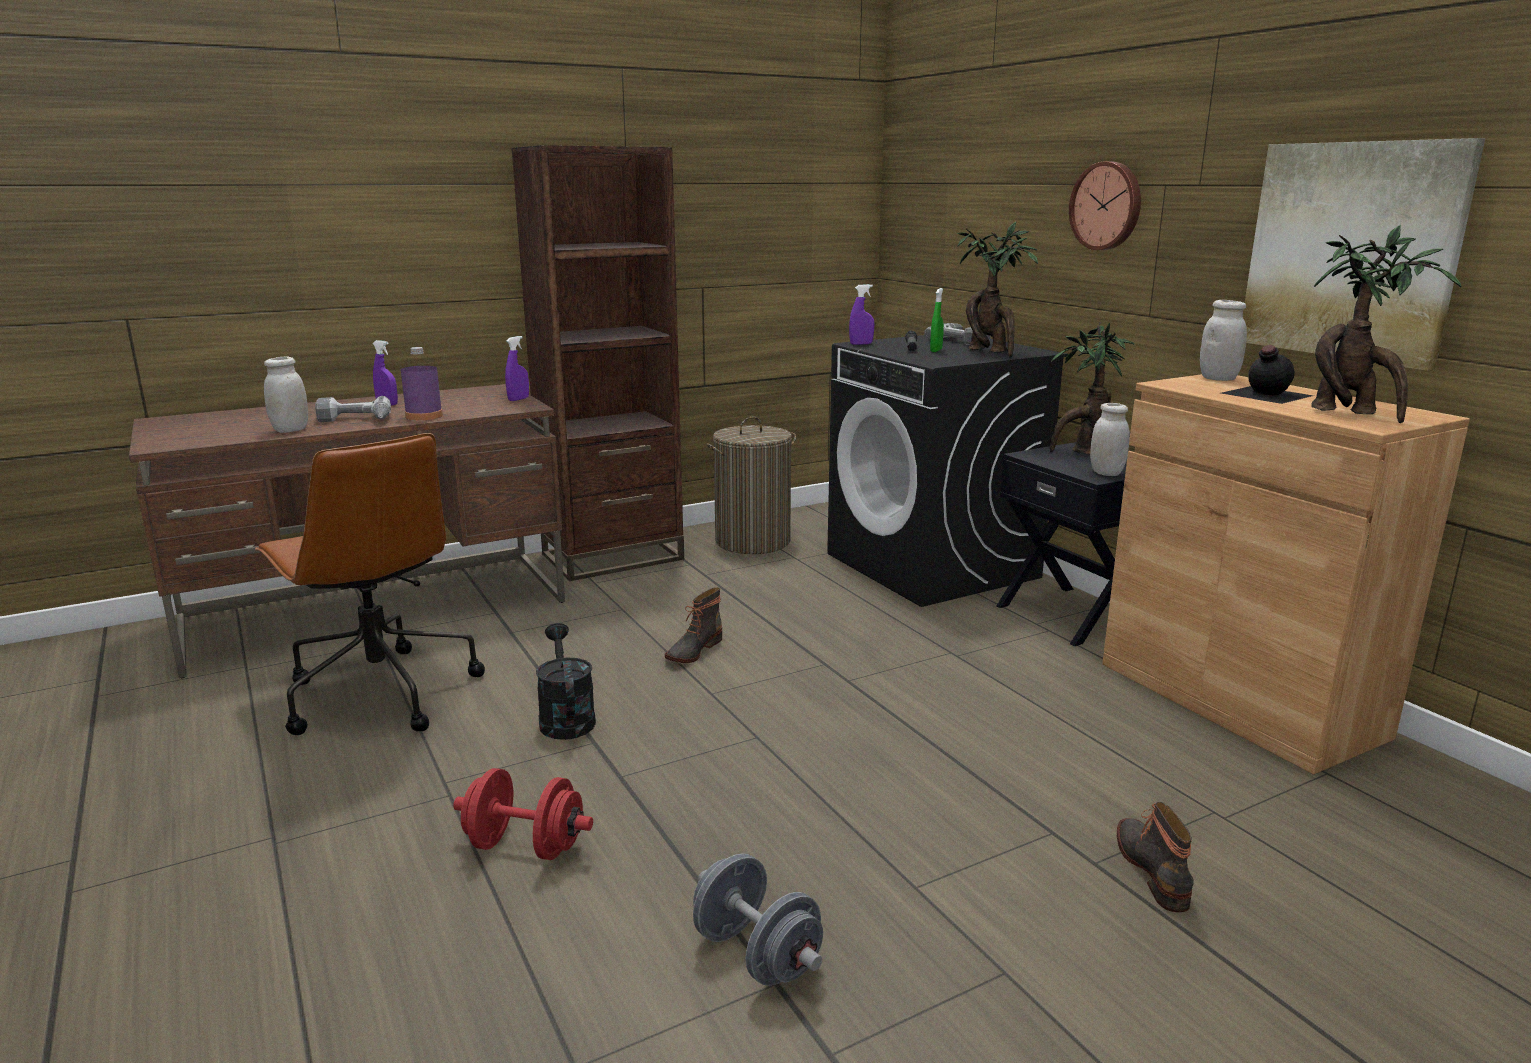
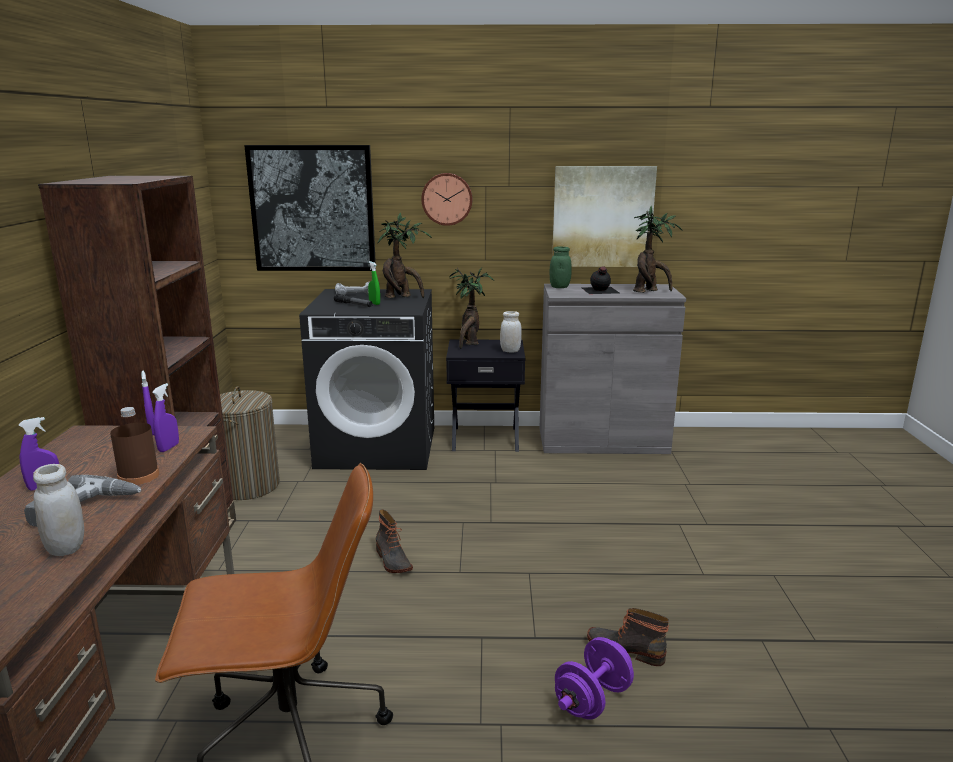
camera: 60 degrees left, 0 degrees up
purple bottle [401,347,443,420] -> brown bottle [110,407,159,485]
red dumbbell [453,768,593,860] -> purple dumbbell [555,637,634,720]
black watering can [536,623,596,740] -> none
grey dumbbell [693,854,823,986] -> none
purple spray bottle [849,284,874,345] -> purple spray bottle moved to [152,383,179,452]
brown cabinet [1102,374,1470,774] -> grey cabinet [540,284,686,454]
boot [1117,802,1194,912] -> boot moved to [587,608,669,666]
white jar [1200,300,1247,381] -> green jar [550,247,572,288]
none -> picture [244,145,376,271]

